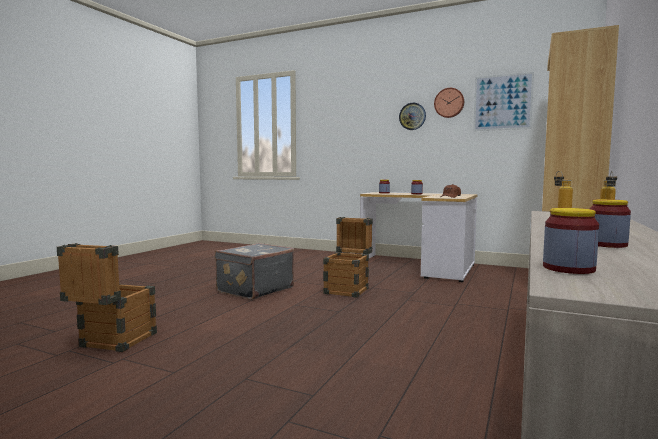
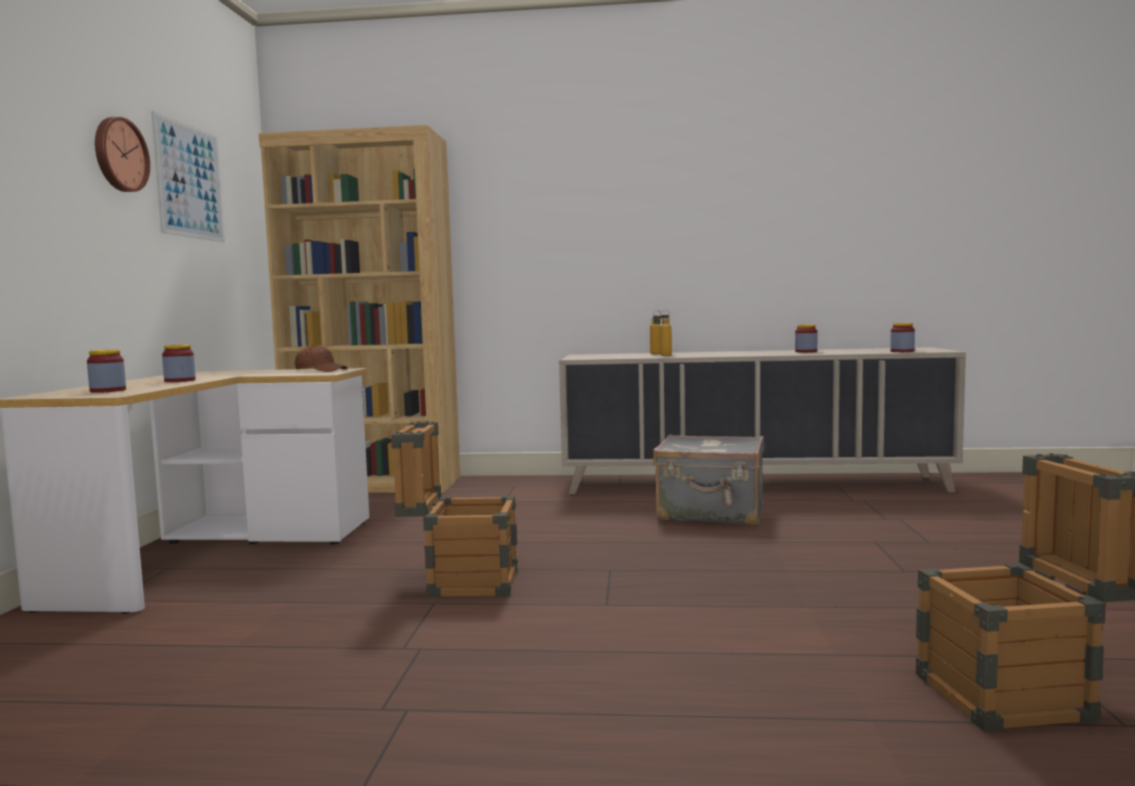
camera: 110 degrees left, 0 degrees up
grey suitcase [215,243,294,300] -> grey suitcase moved to [653,434,764,525]
wall clock [399,103,426,130] -> none

